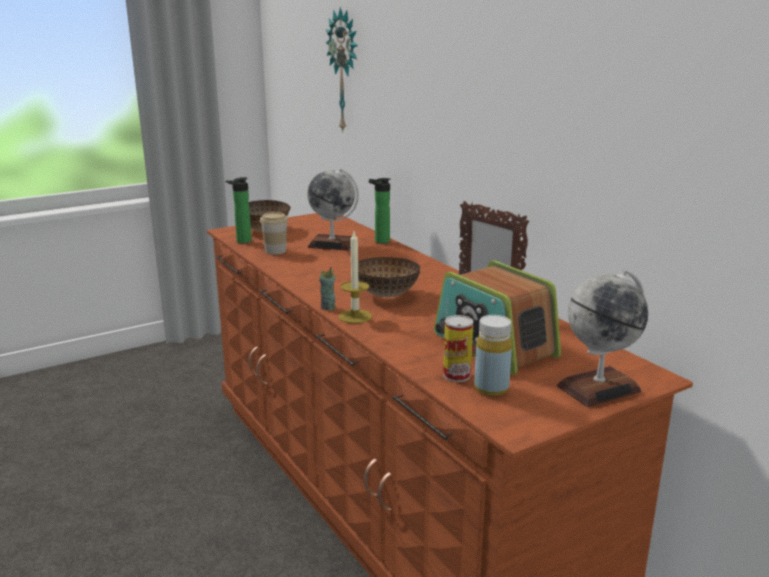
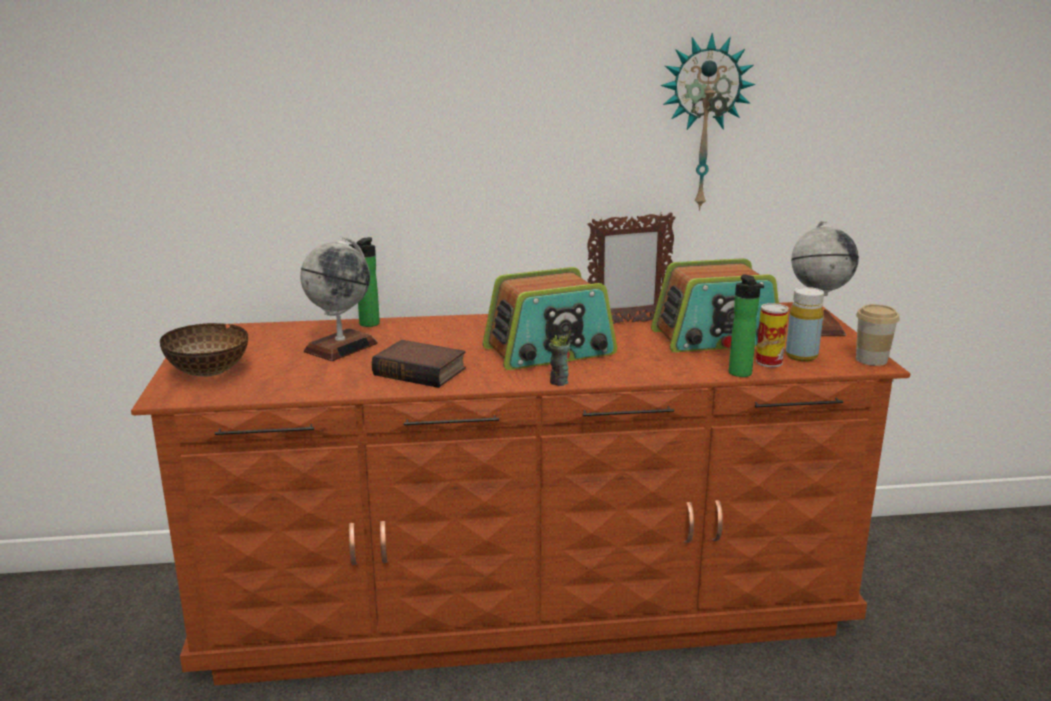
camera: 65 degrees left, 0 degrees up
bottle [226,177,252,243] -> bottle moved to [729,274,764,377]
cup [260,212,288,255] -> cup moved to [856,304,899,366]
wall clock [325,7,358,133] -> wall clock moved to [660,33,755,211]
candle [339,232,372,324] -> none
bowl [358,257,421,297] -> radio [483,267,617,370]
none -> book [372,340,466,388]

